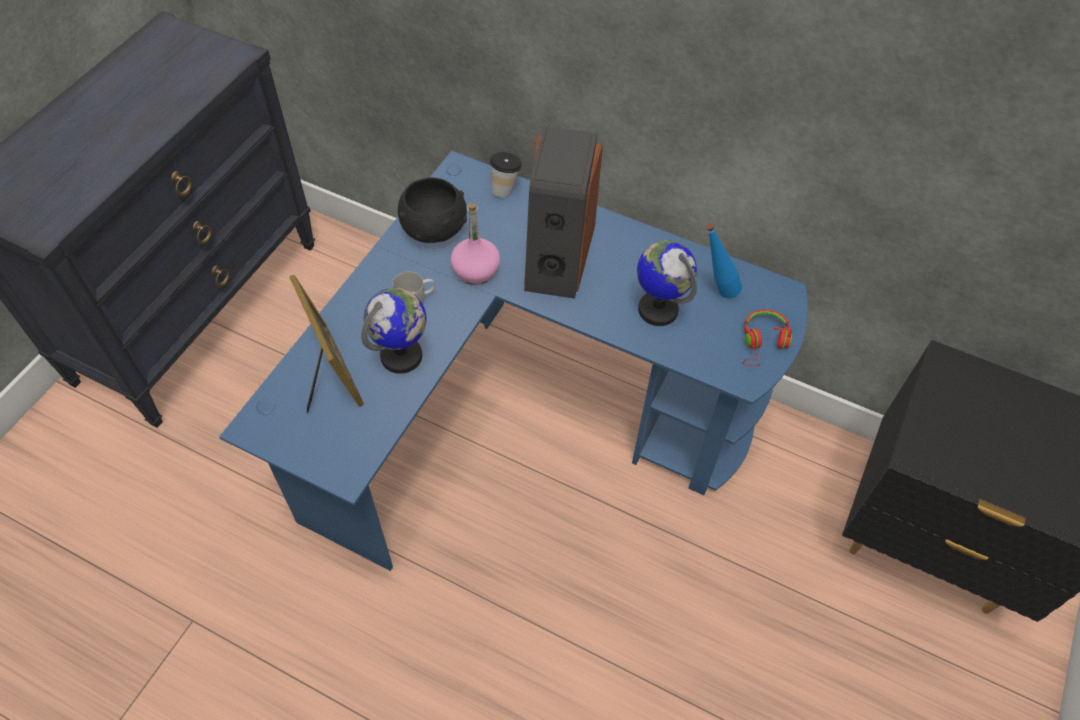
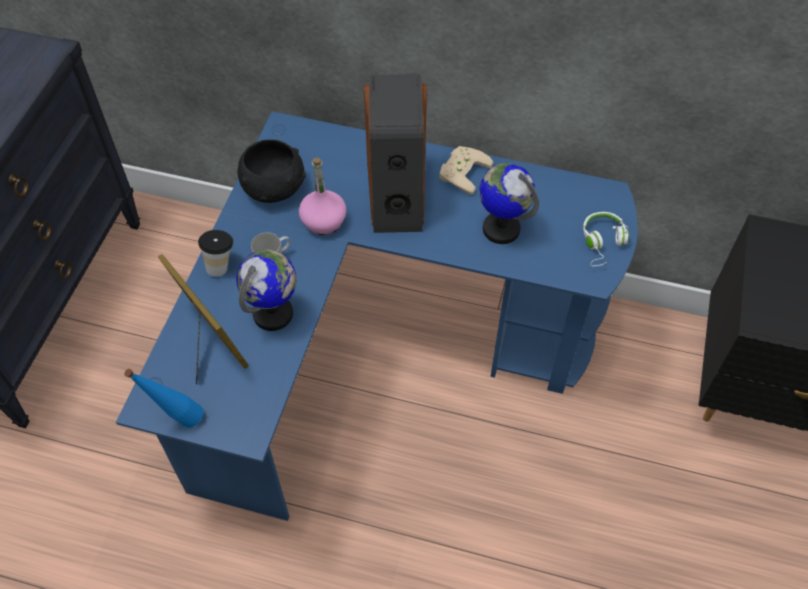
camera: 10 degrees left, 0 degrees up
cup [490,152,522,197] -> cup moved to [198,230,233,277]
blue bottle [706,223,742,298] -> blue bottle moved to [124,369,203,428]
red headphones [743,310,792,366] -> white headphones [583,212,629,266]
none -> beige game controller [439,146,493,195]

